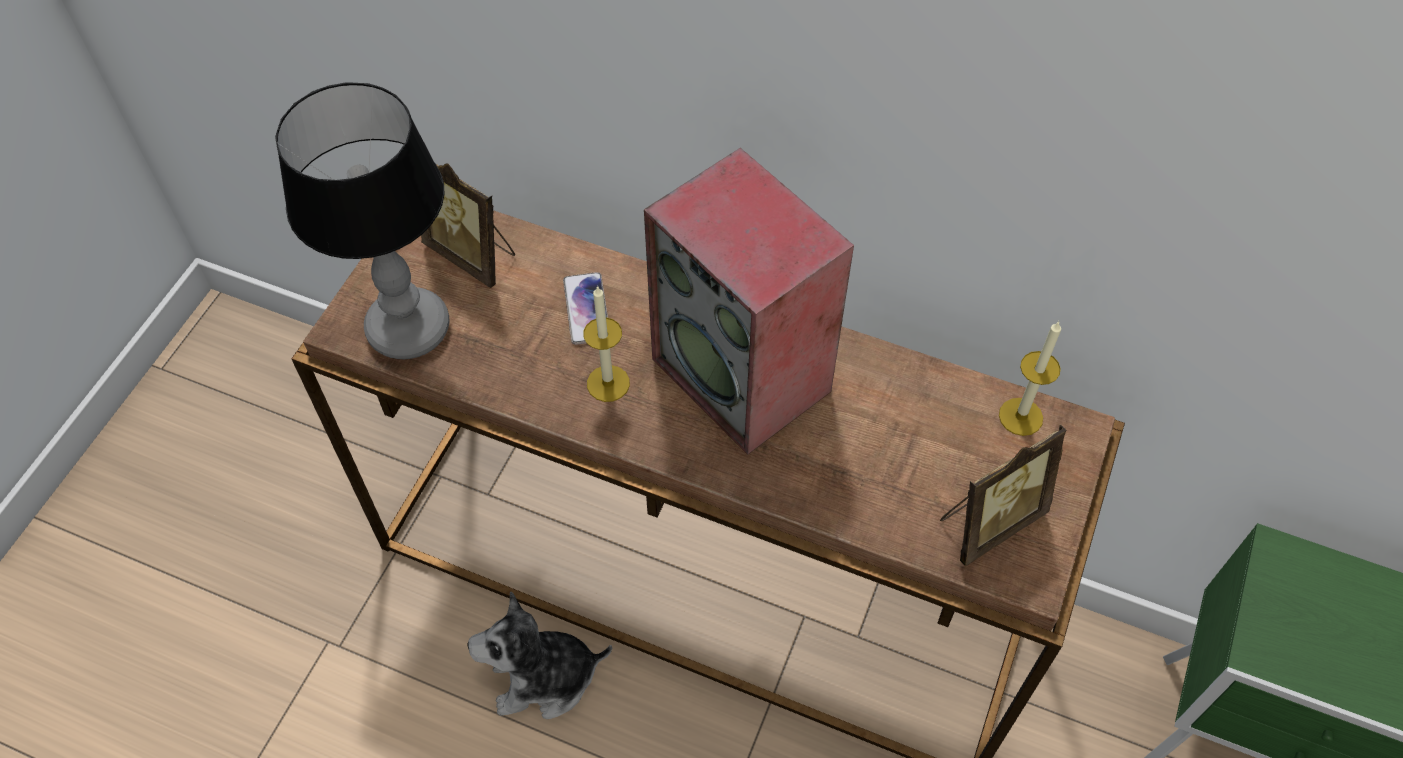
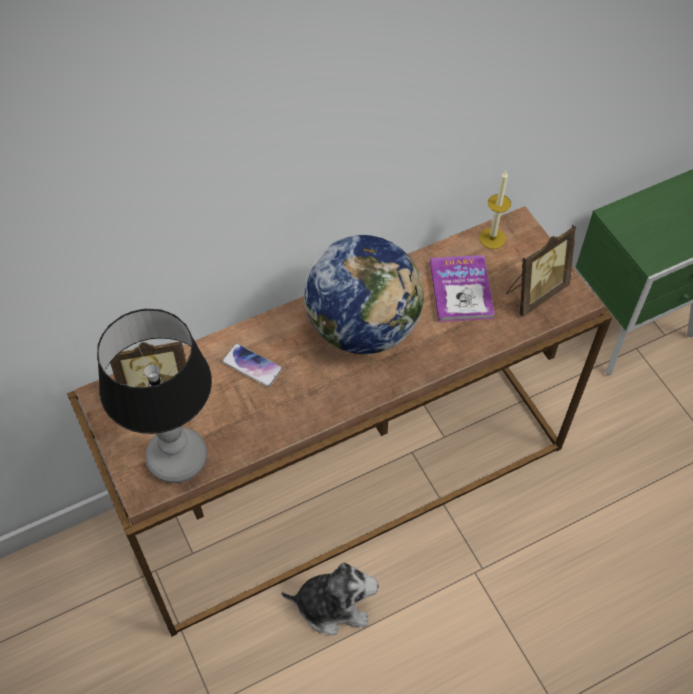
camera: 50 degrees left, 0 degrees up
plush toy [468,591,612,719] -> plush toy turned 120 degrees counterclockwise [281,563,378,635]
candle [583,285,630,402] -> none
speaker [644,148,854,455] -> globe [304,235,424,355]
picture frame [940,425,1066,566] -> picture frame turned 45 degrees clockwise [506,225,576,317]
none -> book [430,255,495,322]

